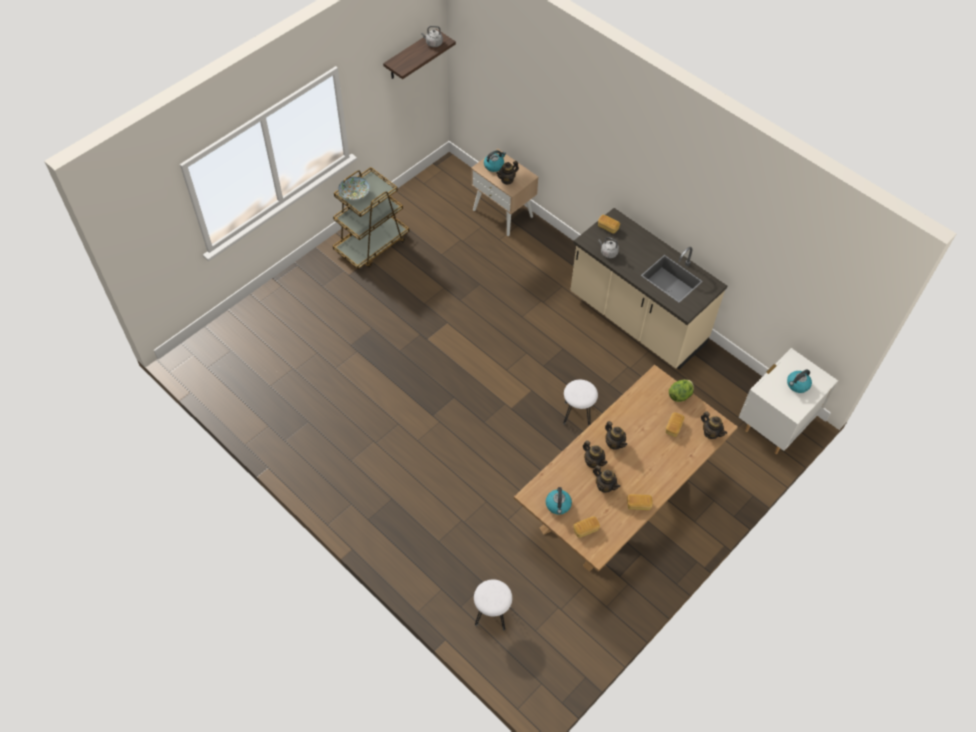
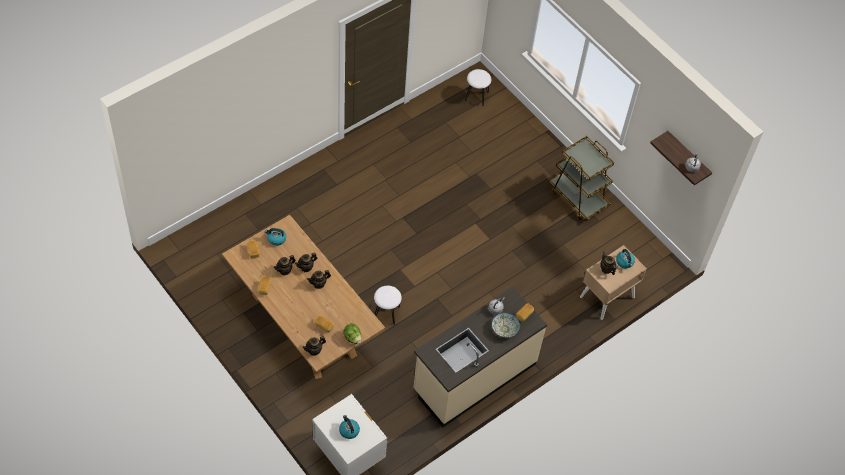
camera: 95 degrees right, 0 degrees up
bowl [338,177,370,200] -> bowl moved to [492,313,520,337]
white stool [474,579,512,630] -> white stool moved to [465,69,491,107]

